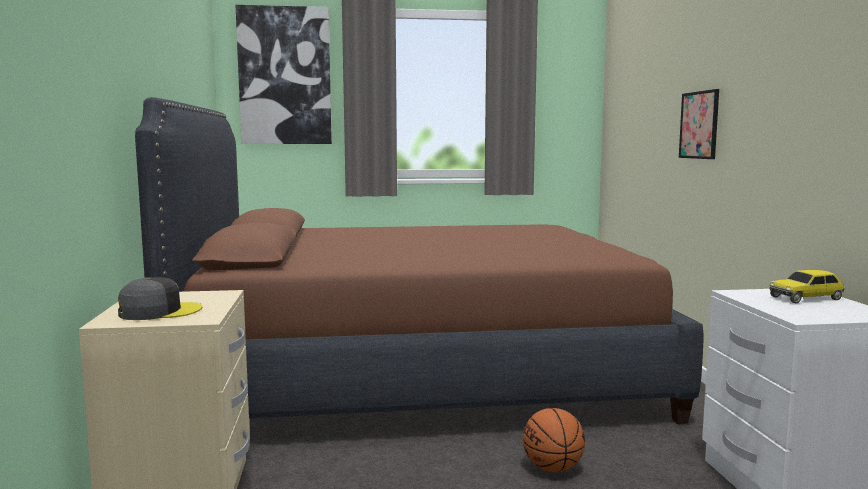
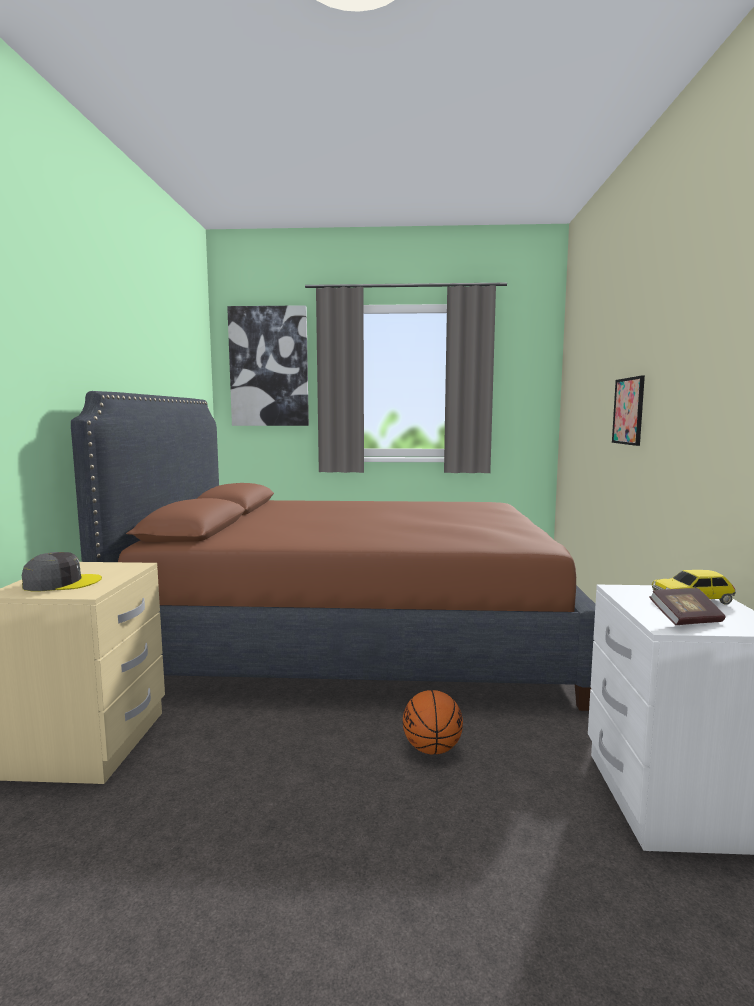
camera: 10 degrees right, 0 degrees up
none -> book [649,588,725,625]

